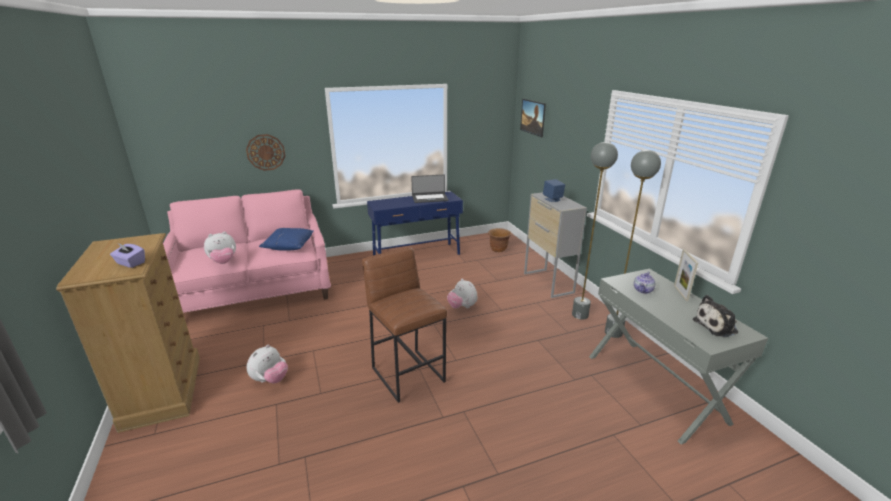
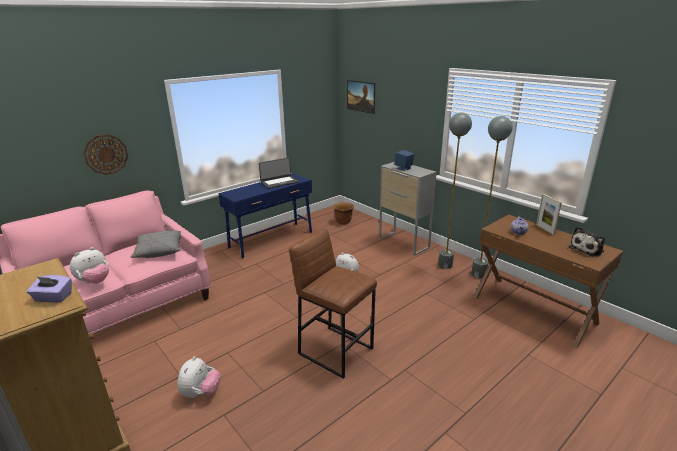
camera: 20 degrees left, 0 degrees up
blue pillow [259,228,313,251] -> grey pillow [131,230,181,258]
grey console table [589,269,768,444] -> brown console table [473,215,623,348]

